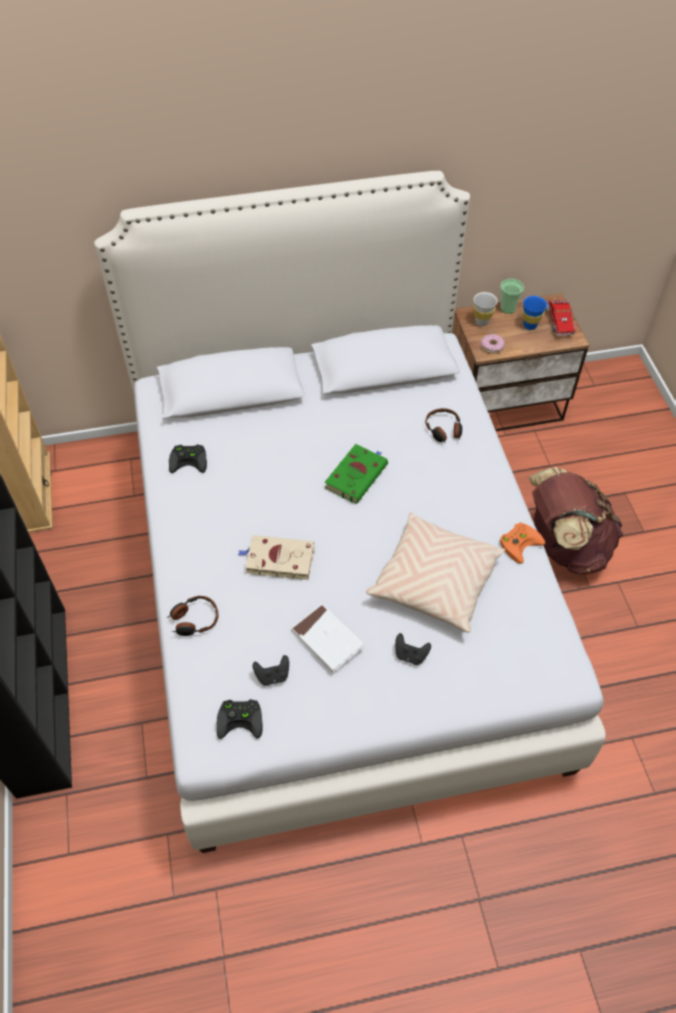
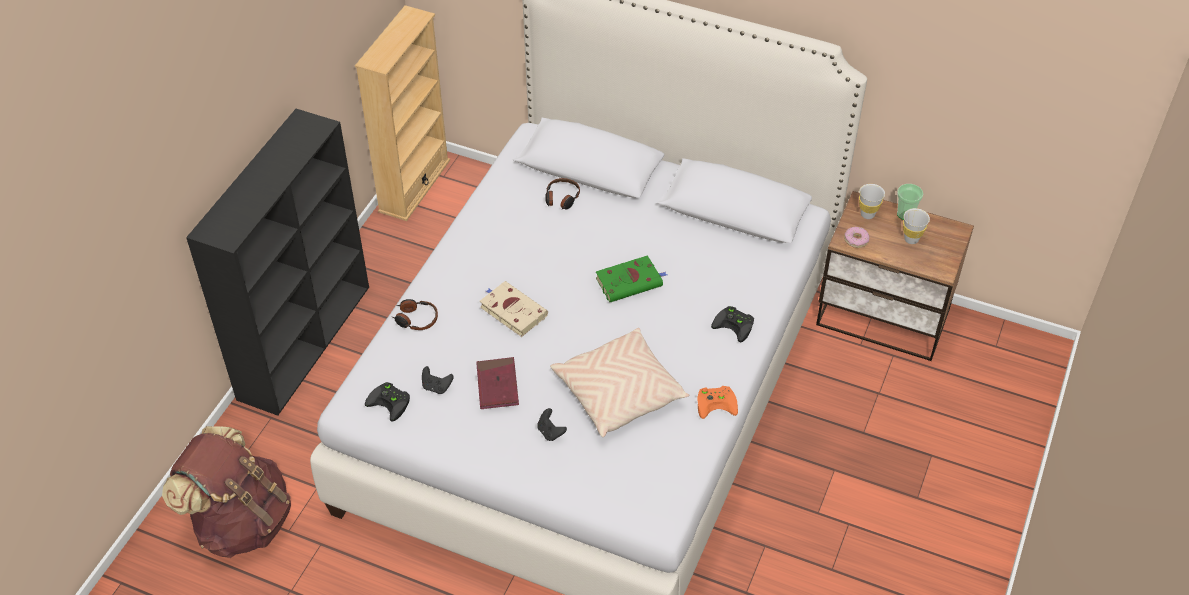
camera: 35 degrees right, 5 degrees down
black game controller [169,444,207,473] -> black game controller moved to [711,306,754,342]
white book [291,604,364,673] -> red book [476,357,519,409]
headphones [426,408,462,443] -> headphones moved to [545,178,580,210]
blue cup [522,296,547,330] -> white cup [903,208,930,244]
brown backpack [529,467,624,574] -> brown backpack moved to [162,426,291,558]
toy truck [545,297,575,336] -> none

